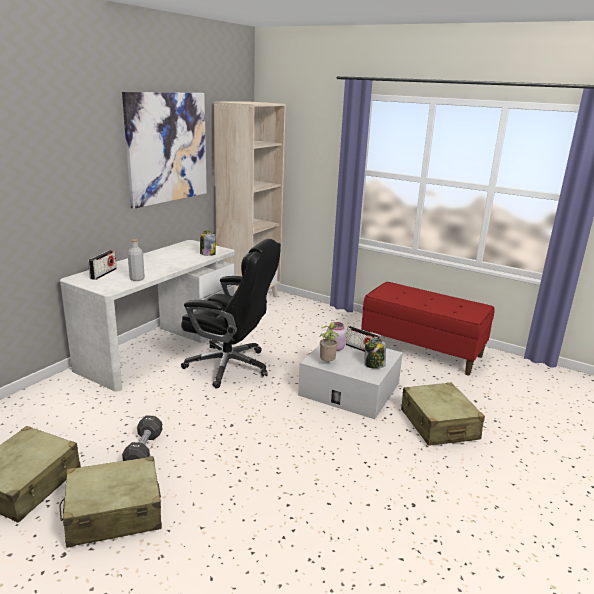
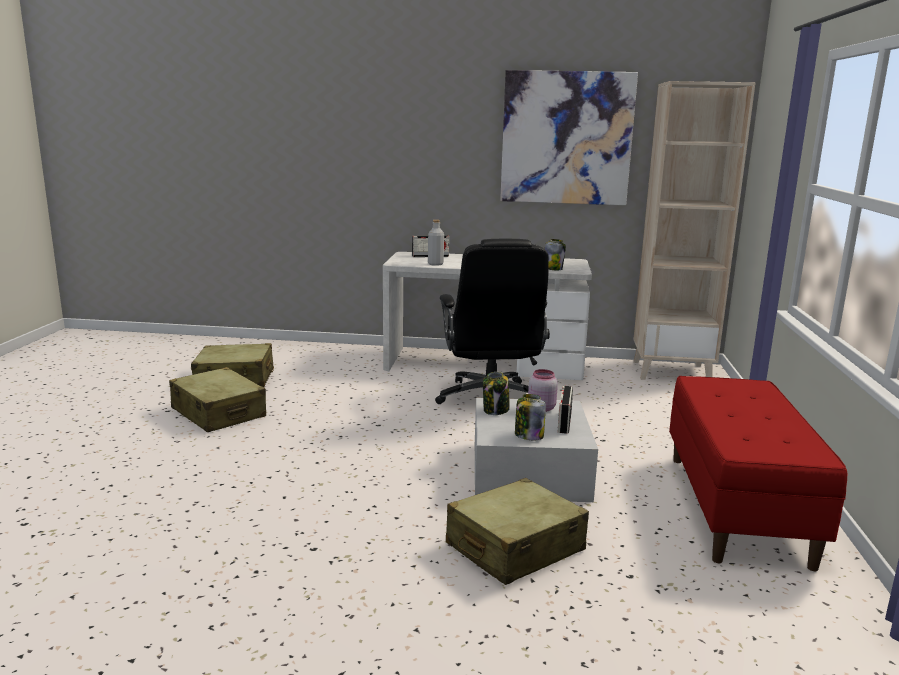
camera: 65 degrees right, 5 degrees down
black dumbbell [122,415,162,461] -> none
potted plant [320,322,340,361] -> jar [483,372,510,415]

